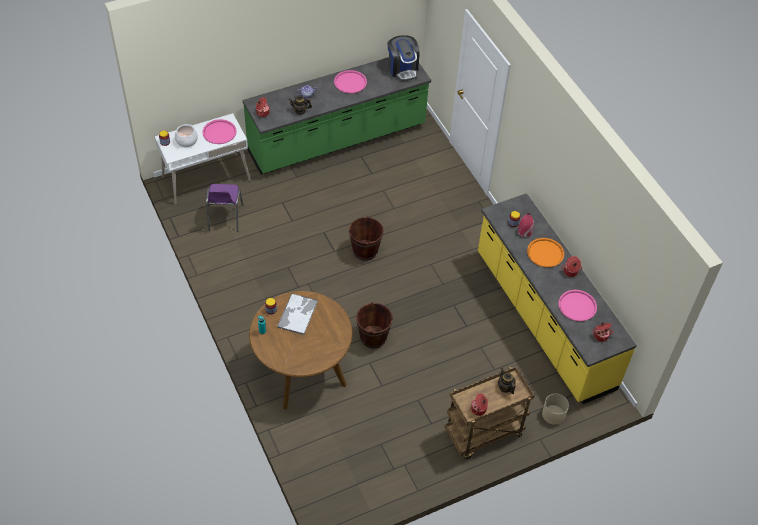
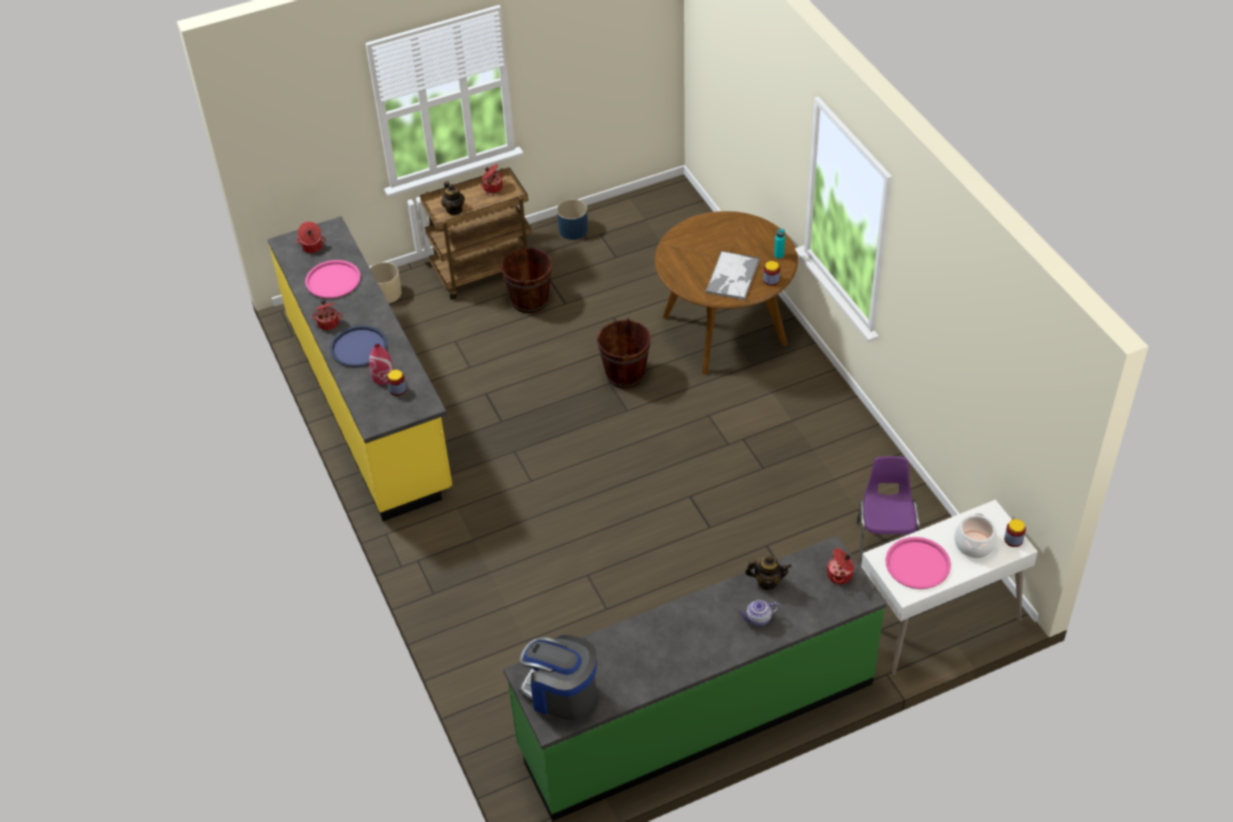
camera: 175 degrees left, 5 degrees down
pink tray [334,70,367,93] -> none
brown bucket [349,216,383,261] -> brown bucket moved to [501,246,552,313]
coffee machine [388,35,420,81] -> coffee machine turned 45 degrees counterclockwise [519,635,597,720]
orange tray [527,238,564,267] -> blue tray [330,325,388,367]
none -> blue planter [557,199,588,240]

